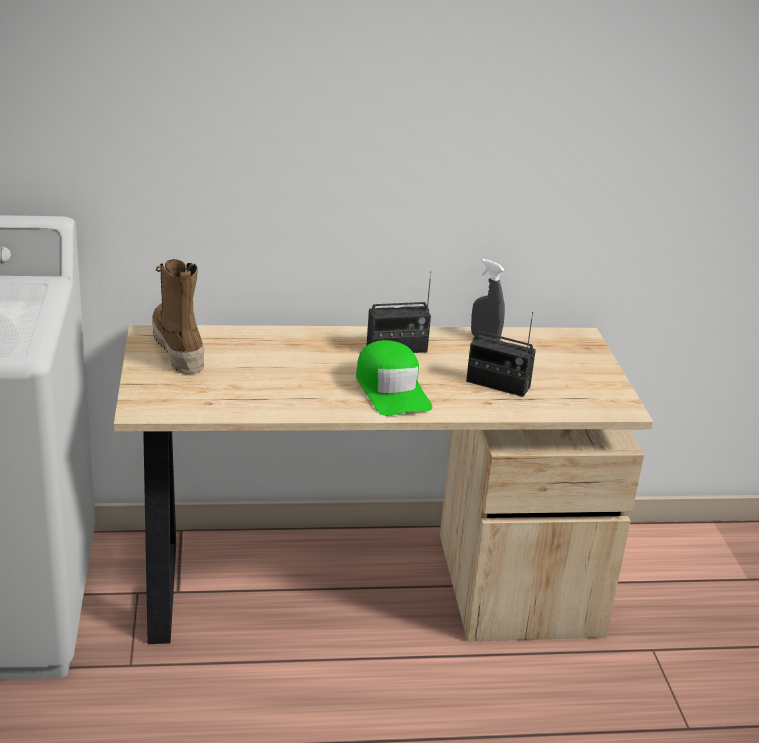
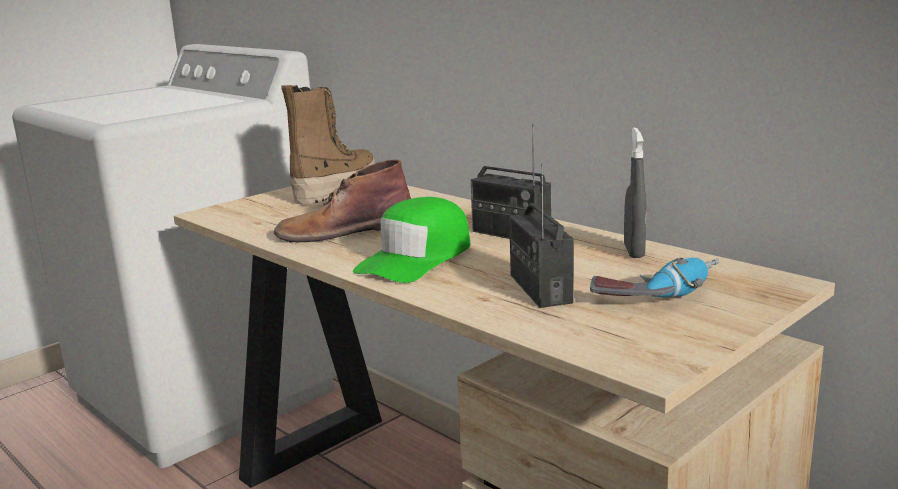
camera: 55 degrees right, 10 degrees down
none -> brown boot [274,160,411,243]
none -> power drill [590,257,719,298]

